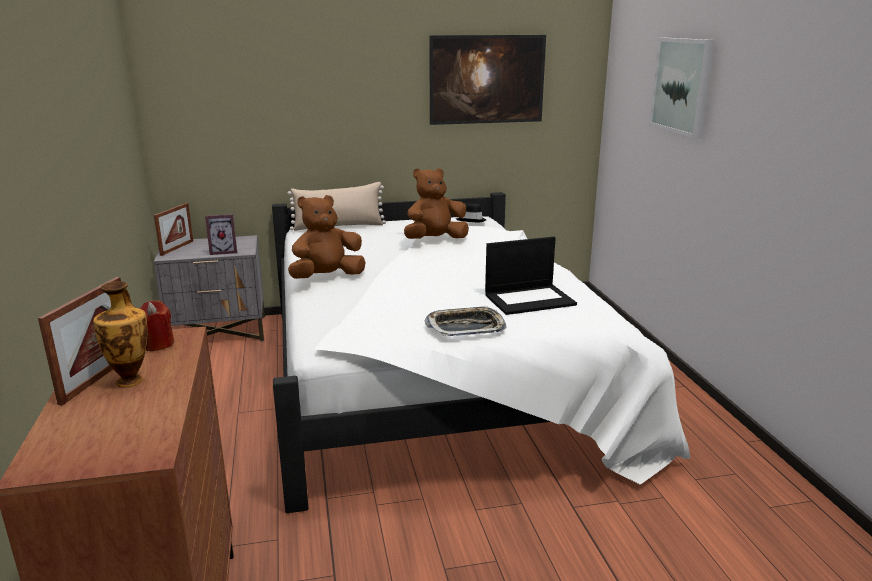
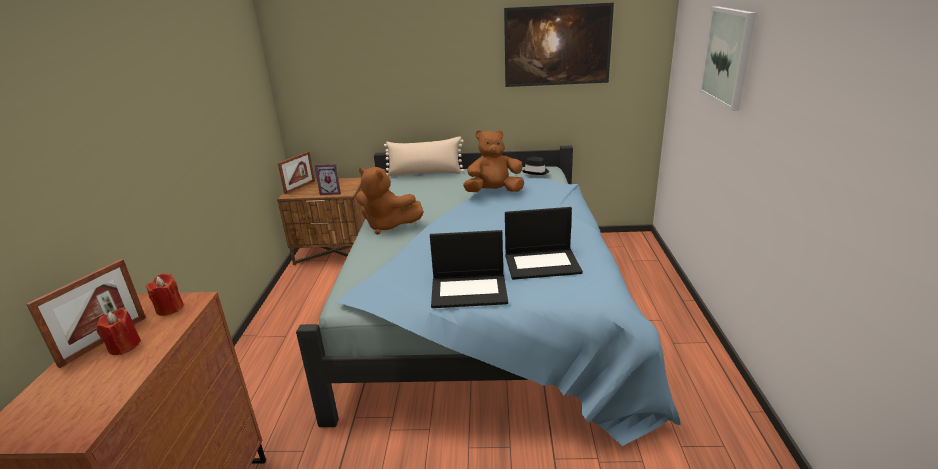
camera: 15 degrees right, 5 degrees up
vase [93,281,148,387] -> red candle [97,308,141,355]
grey nightstand [153,235,265,342] -> brown nightstand [277,177,365,265]
white bed [272,192,690,513] -> blue bed [296,146,681,446]
brown plush toy [288,195,366,279] -> brown plush toy turned 135 degrees counterclockwise [356,167,424,235]
tray [425,306,507,336] -> laptop [430,230,508,308]

